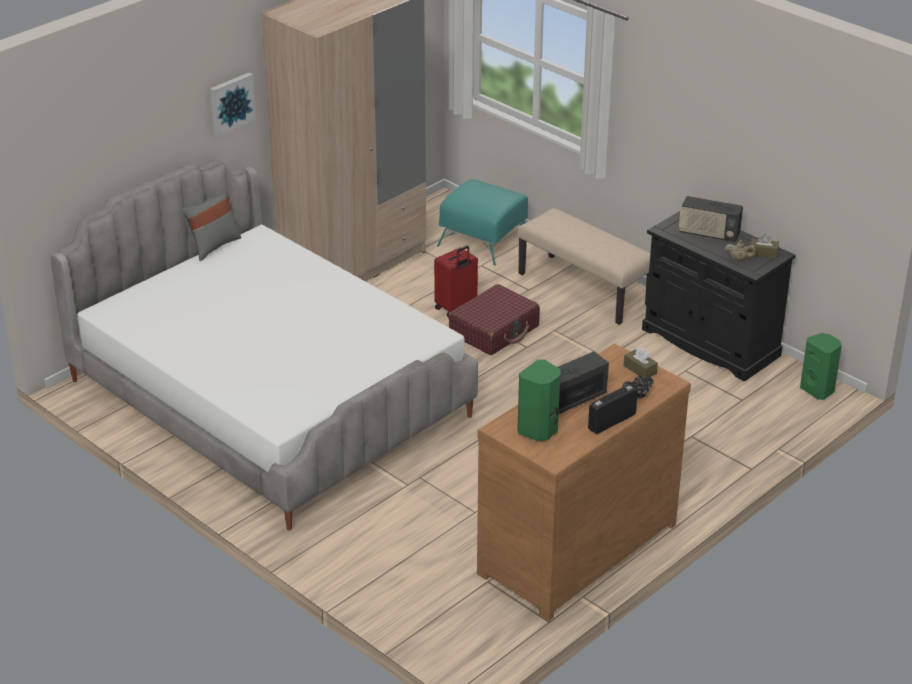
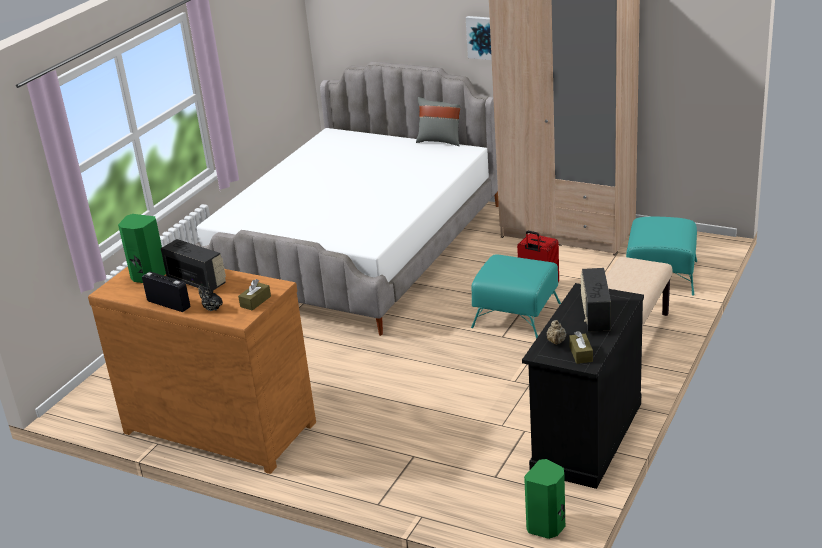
camera: 75 degrees right, 5 degrees down
red suitcase [449,284,540,355] -> turquoise ottoman [471,254,561,339]

